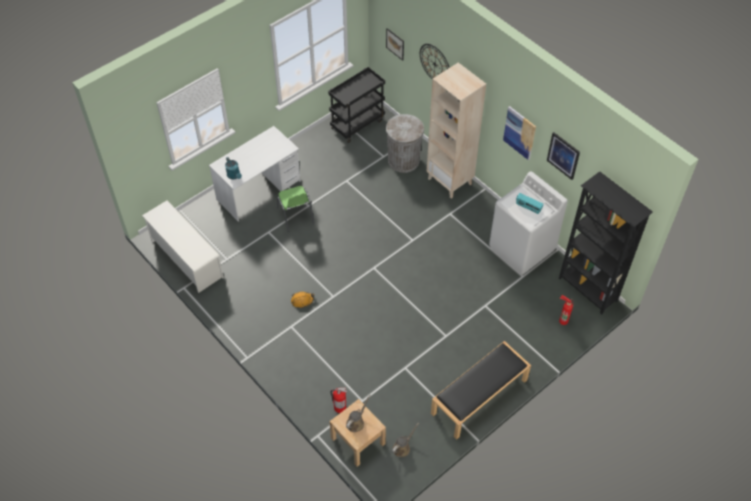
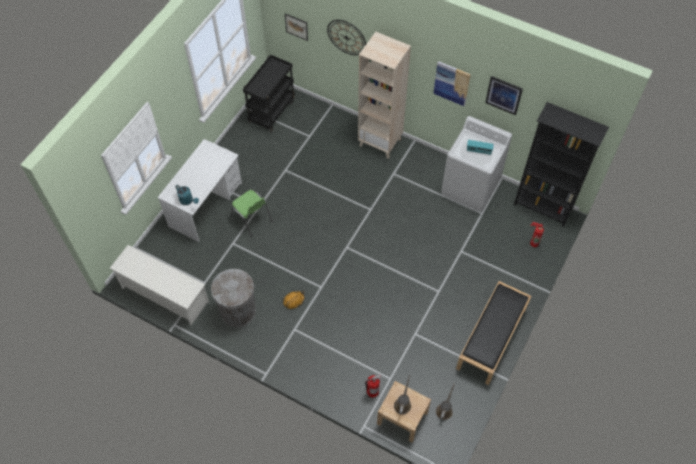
camera: 20 degrees left, 5 degrees up
grey trash can [386,114,424,173] -> grey trash can moved to [211,269,256,327]

